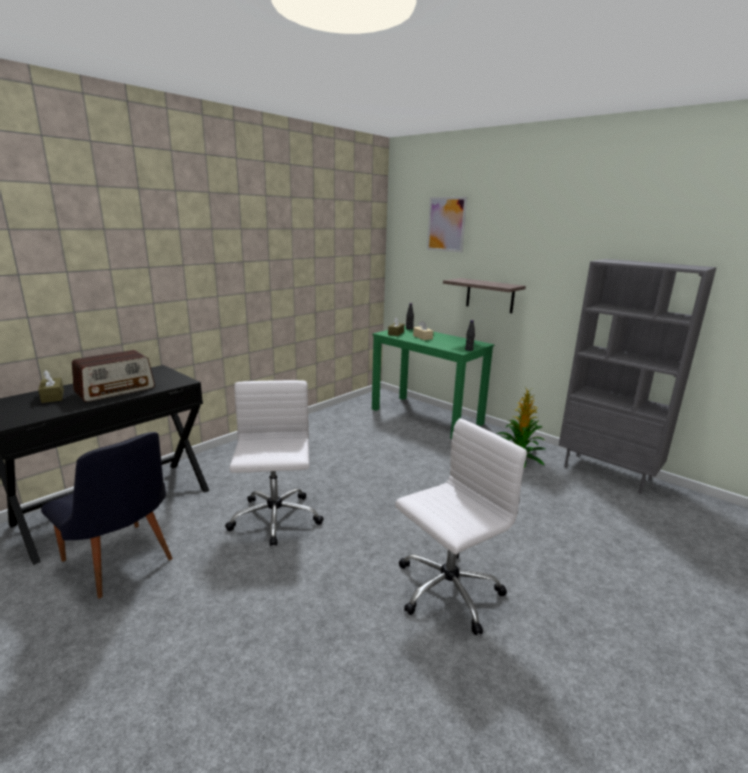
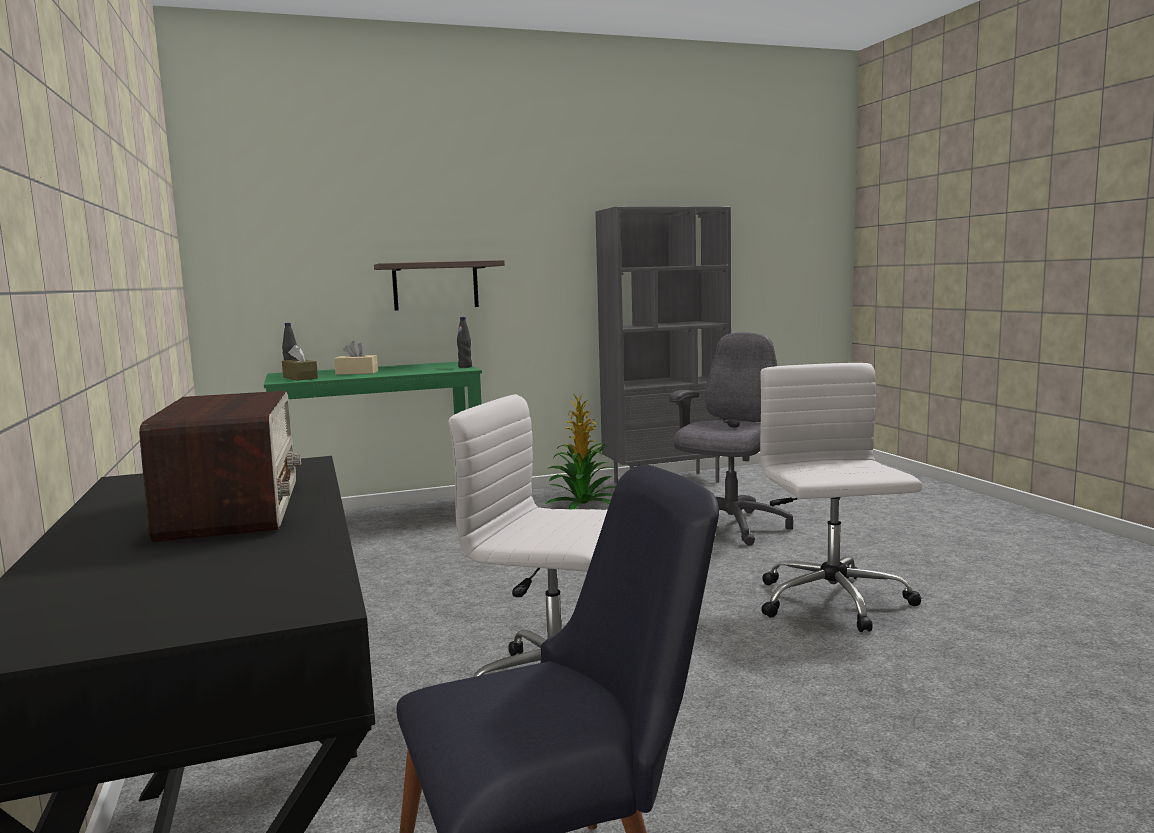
camera: 60 degrees left, 10 degrees down
brown tissue box [38,370,64,403] -> none
picture [427,197,467,252] -> none
none -> grey office chair [669,332,793,545]

